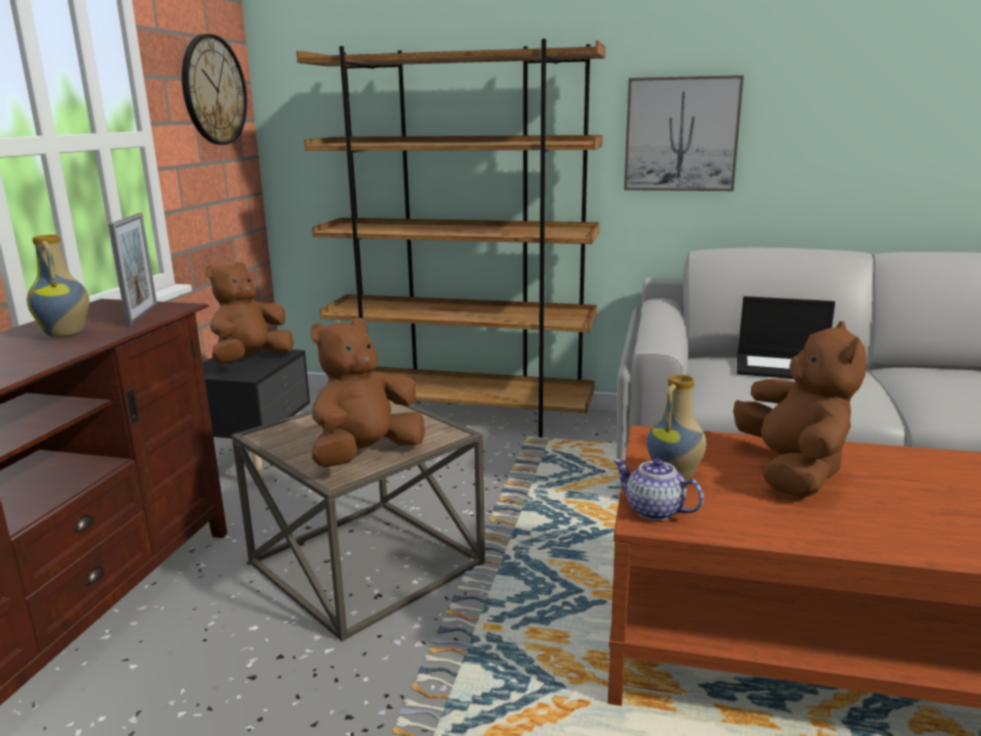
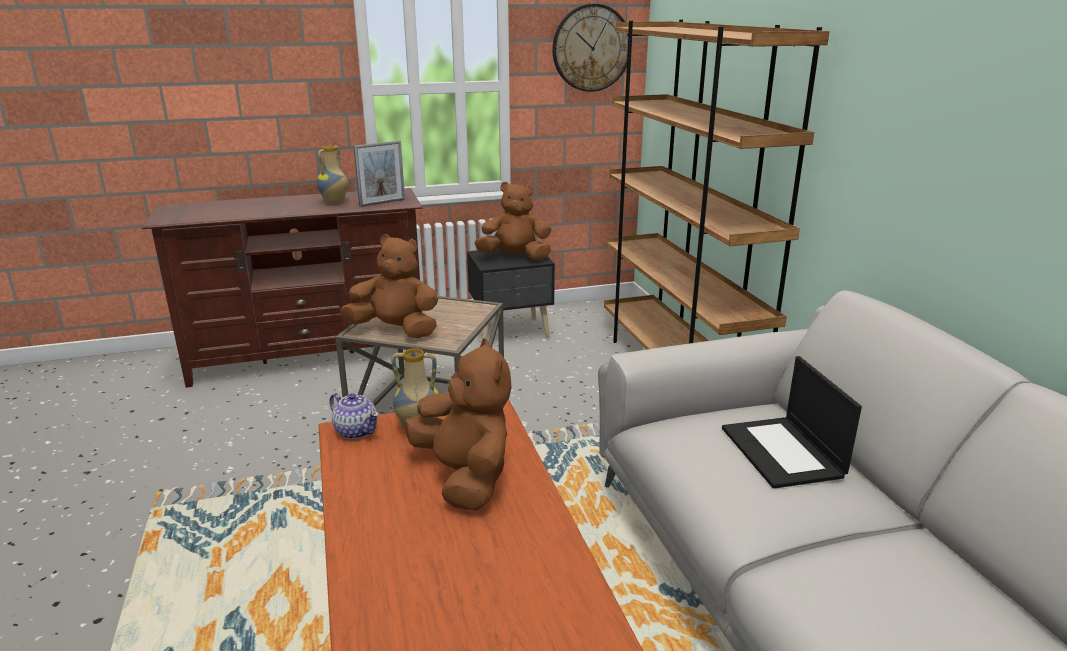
camera: 60 degrees right, 5 degrees up
teapot [613,458,704,521] -> teapot turned 120 degrees clockwise [329,393,379,439]
picture [624,75,744,191] -> none
brown plush toy [733,321,867,498] -> brown plush toy turned 90 degrees counterclockwise [405,338,512,510]

